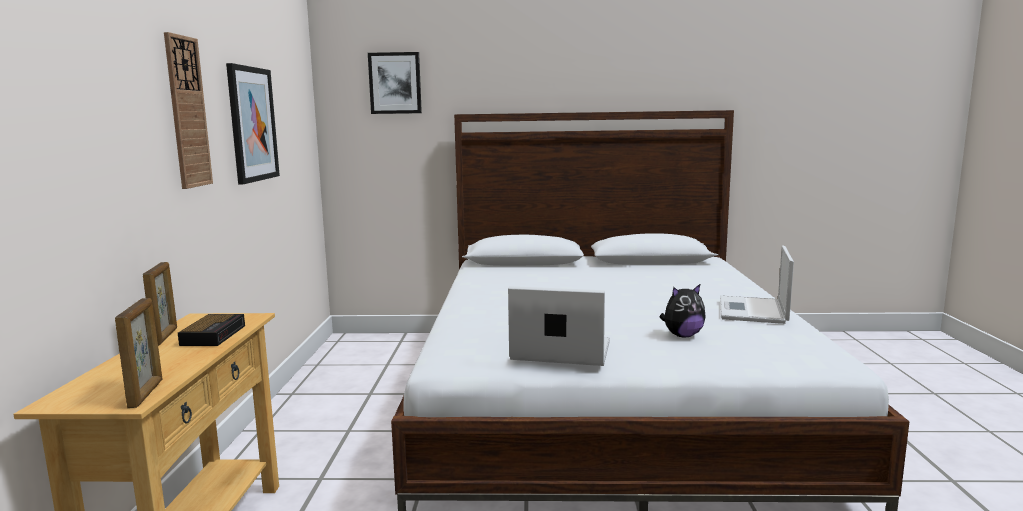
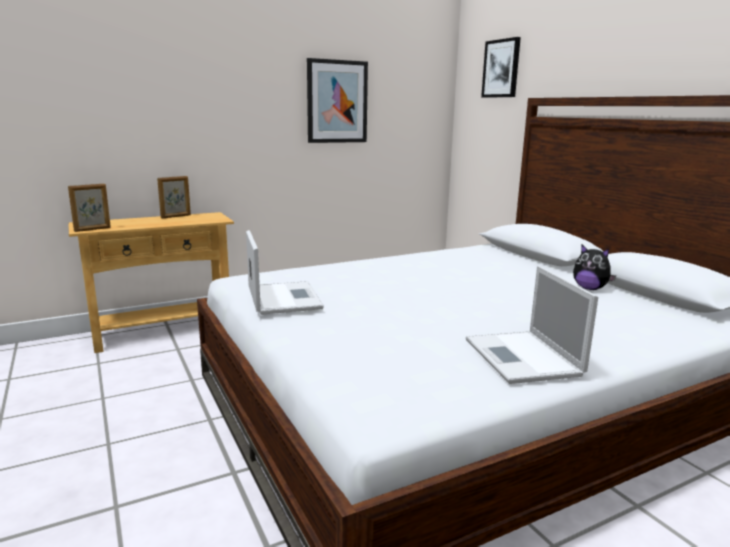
camera: 60 degrees right, 5 degrees up
wall clock [164,32,213,189] -> none
alarm clock [178,314,245,346] -> none
plush toy [659,283,706,337] -> plush toy moved to [573,245,616,290]
laptop [720,245,794,324] -> laptop turned 90 degrees counterclockwise [466,266,598,384]

